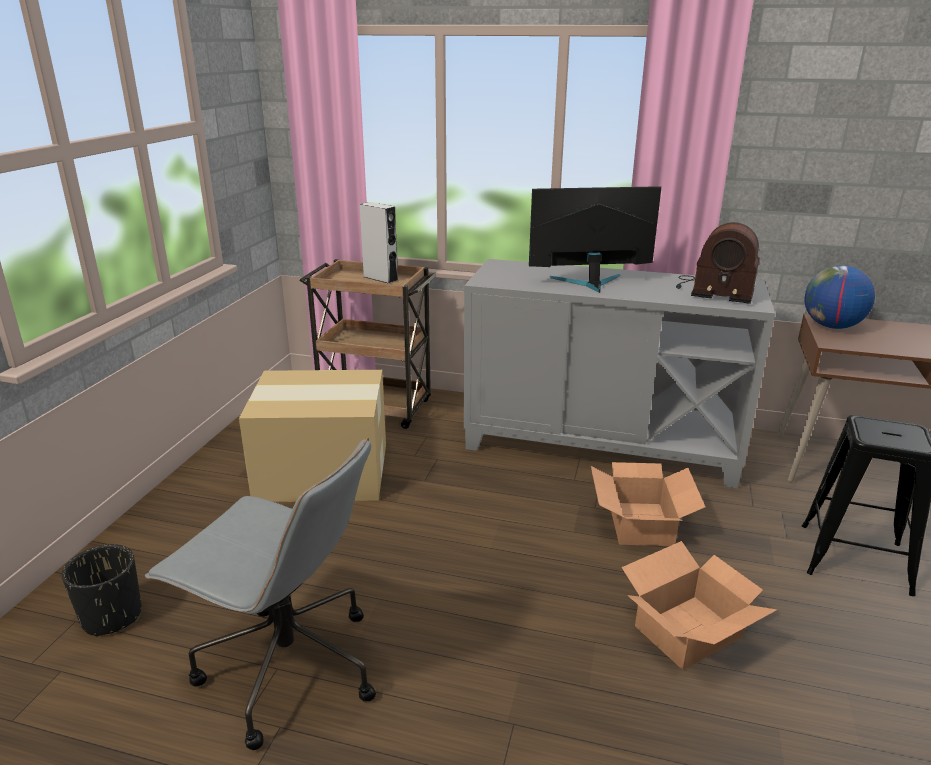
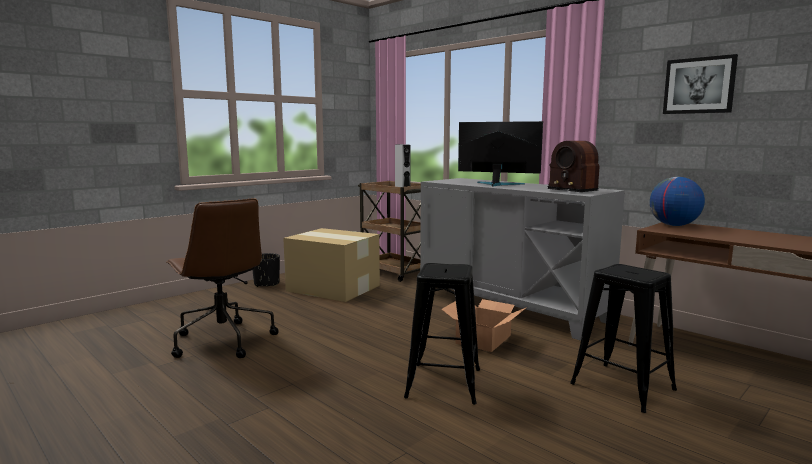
camera: 30 degrees right, 15 degrees down
black planter [62,544,142,637] -> black planter moved to [252,253,280,287]
grey office chair [145,437,376,750] -> brown office chair [166,198,279,358]
cardboard box [621,541,777,670] -> black stool [404,263,480,405]
none -> picture [663,54,738,114]

